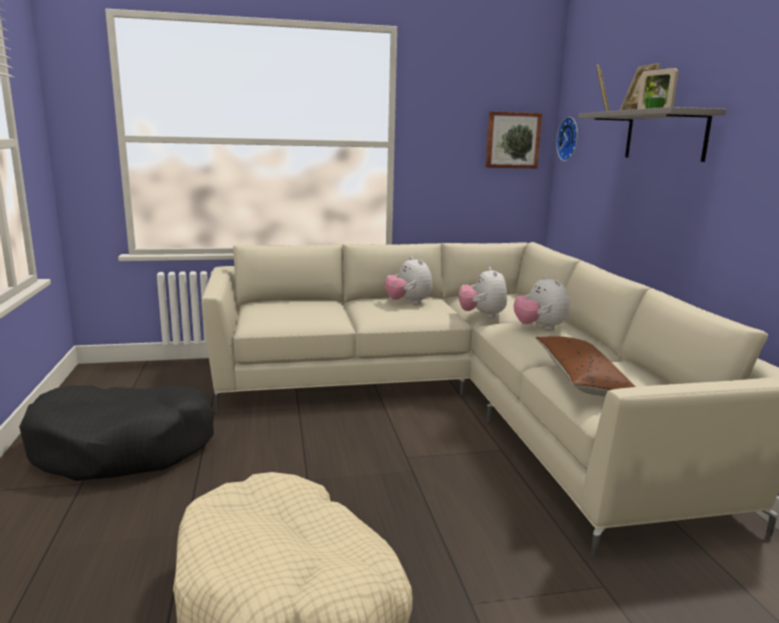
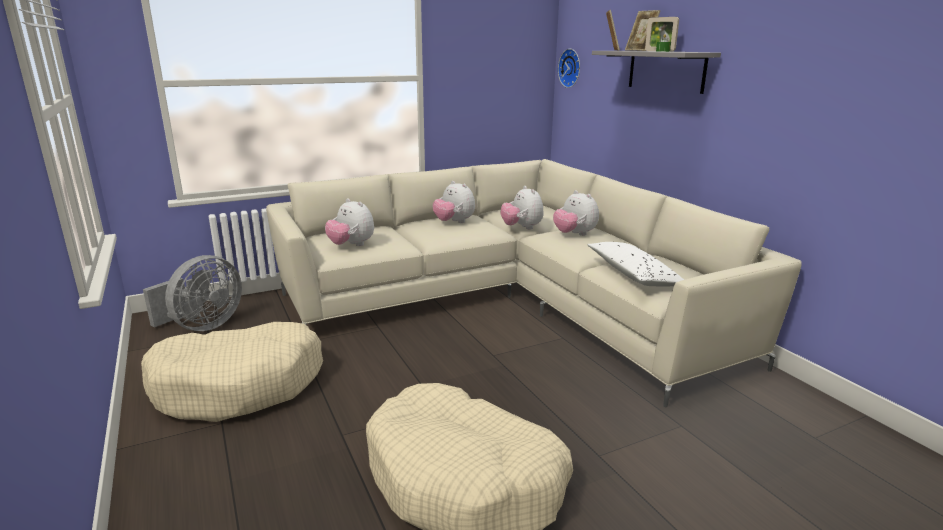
camera: 15 degrees left, 5 degrees up
black dog bed [19,385,215,481] -> beige dog bed [141,322,323,422]
picture [486,111,542,168] -> none
brown pillow [536,336,635,397] -> white pillow [587,242,684,287]
none -> grey fan [143,255,242,331]
none -> plush toy [325,199,374,246]

